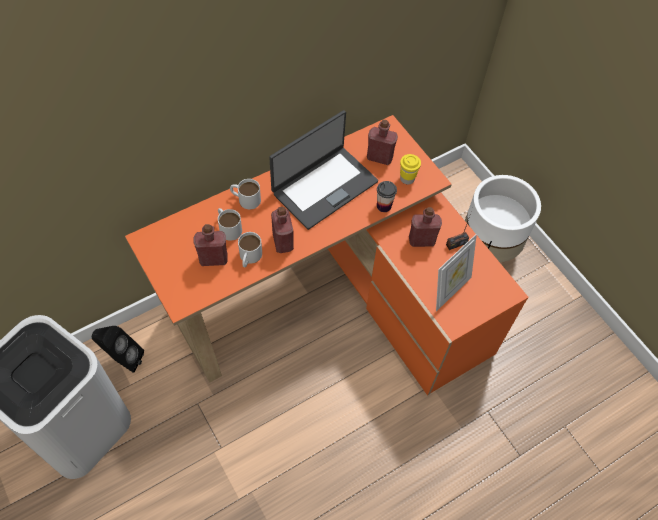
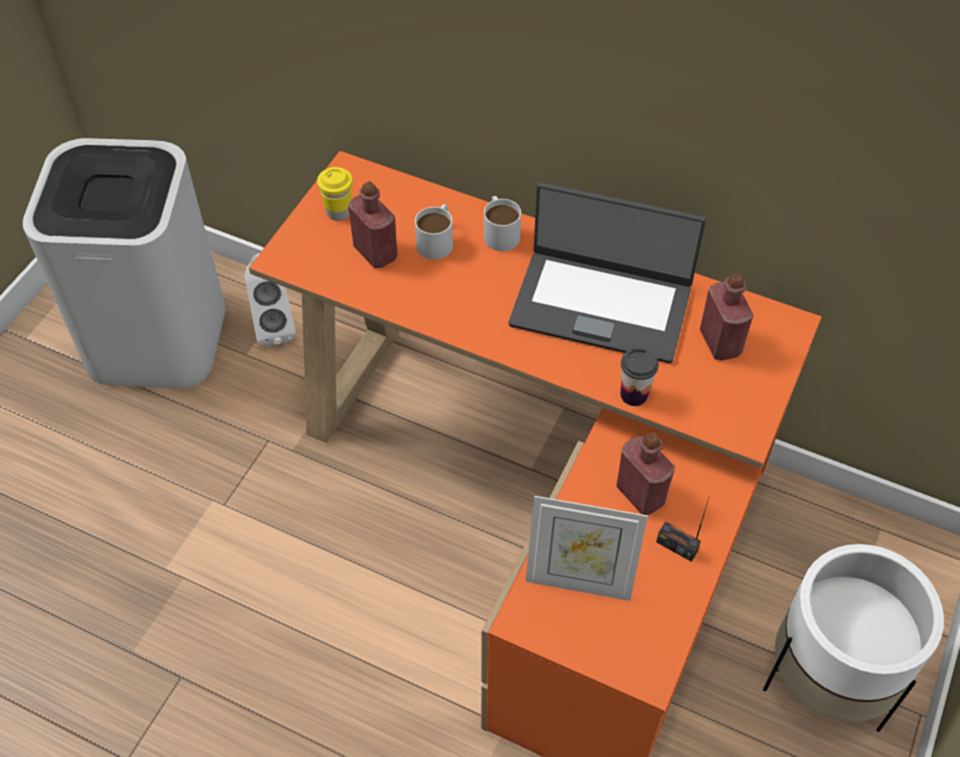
camera: 60 degrees right, 5 degrees down
black speaker [92,326,144,373] -> white speaker [245,253,296,346]
white mug [238,232,262,267] -> none
red bottle [271,206,294,253] -> none
yellow cup [400,154,421,184] -> yellow cup moved to [317,167,353,221]

